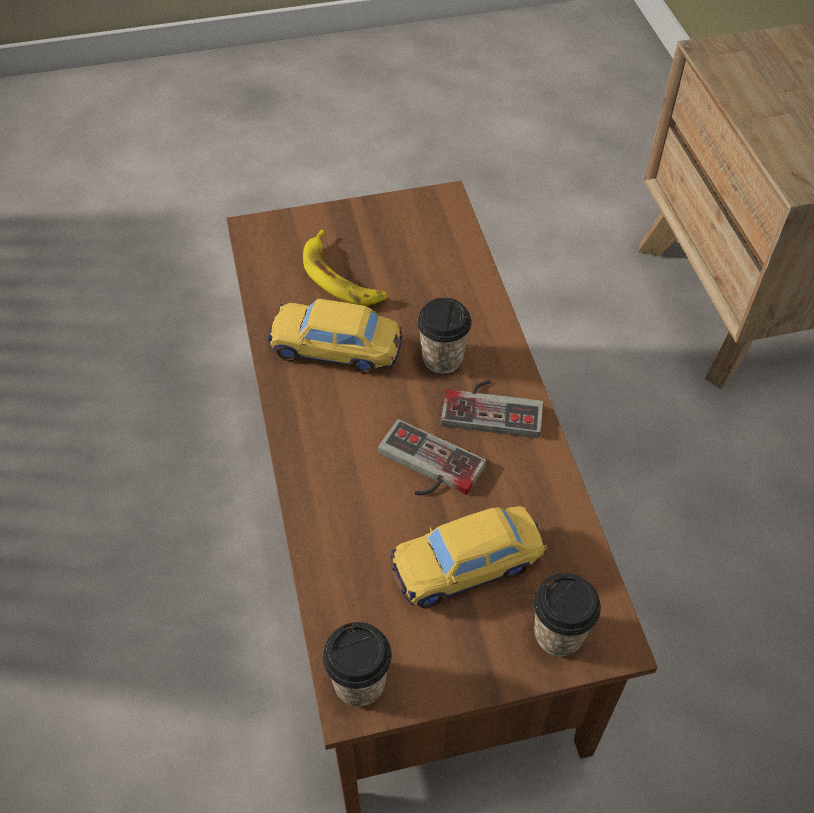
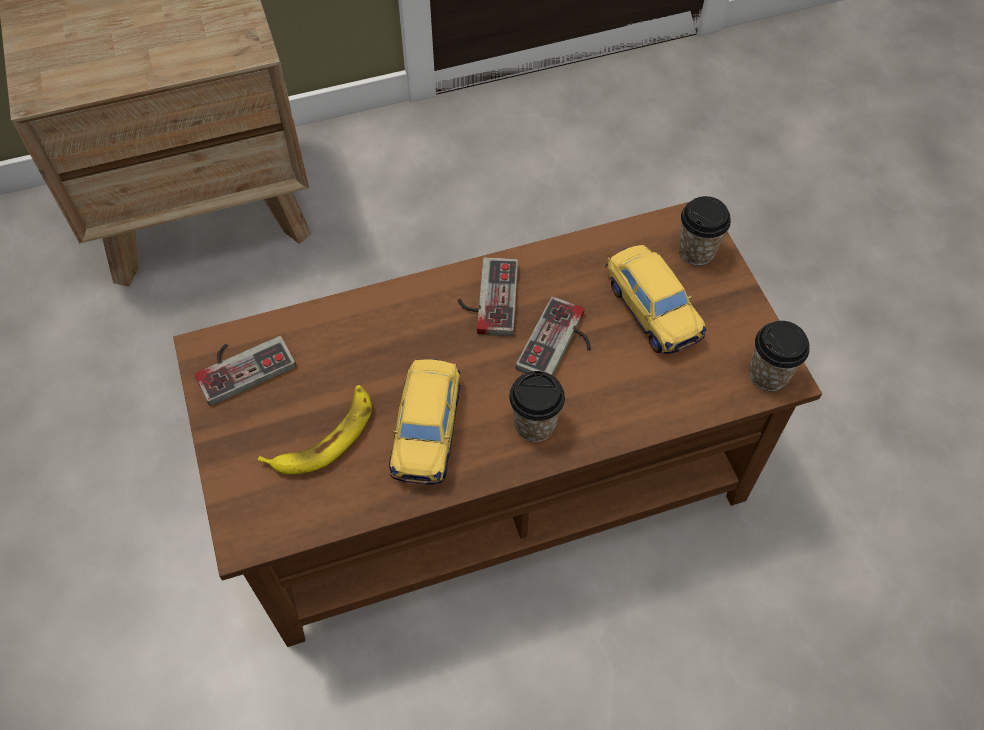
camera: 95 degrees left, 5 degrees up
cup [417,297,472,374] -> cup moved to [509,371,565,442]
none -> game controller [195,336,296,406]

